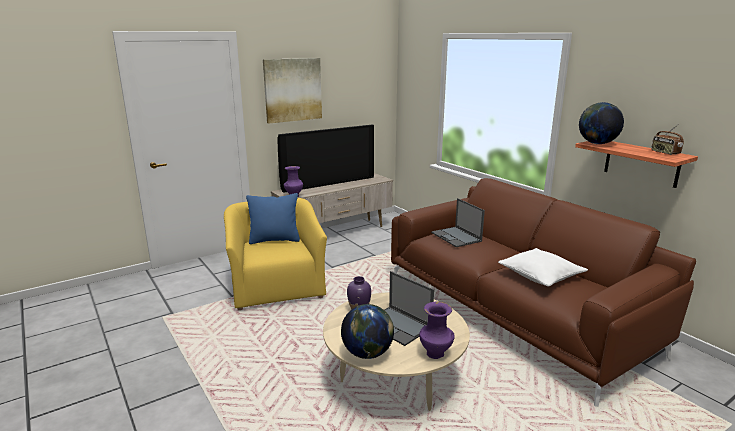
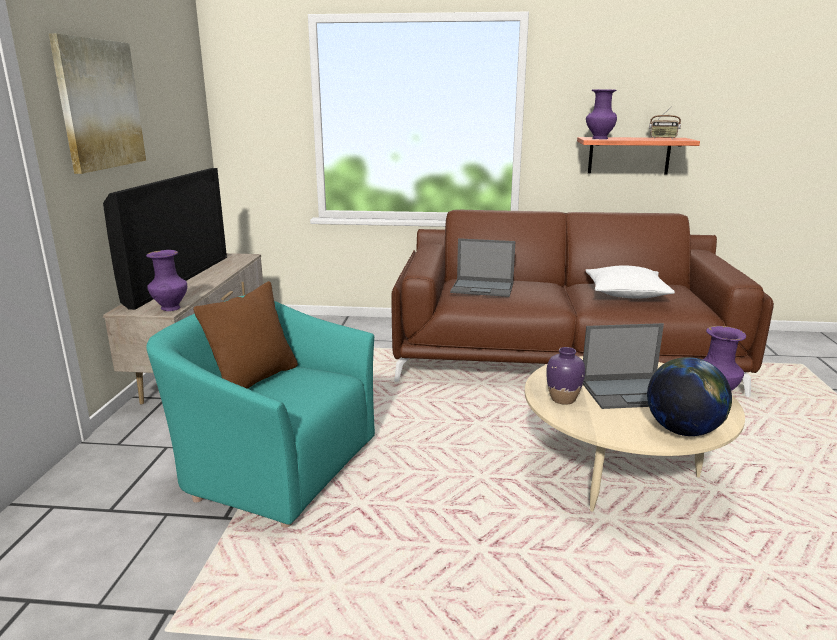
camera: 50 degrees left, 0 degrees up
yellow armchair [224,198,327,310] -> turquoise armchair [147,295,375,528]
blue pillow [246,193,300,244] -> brown pillow [193,281,298,389]
globe [579,102,624,144] -> purple vase [586,89,617,139]

